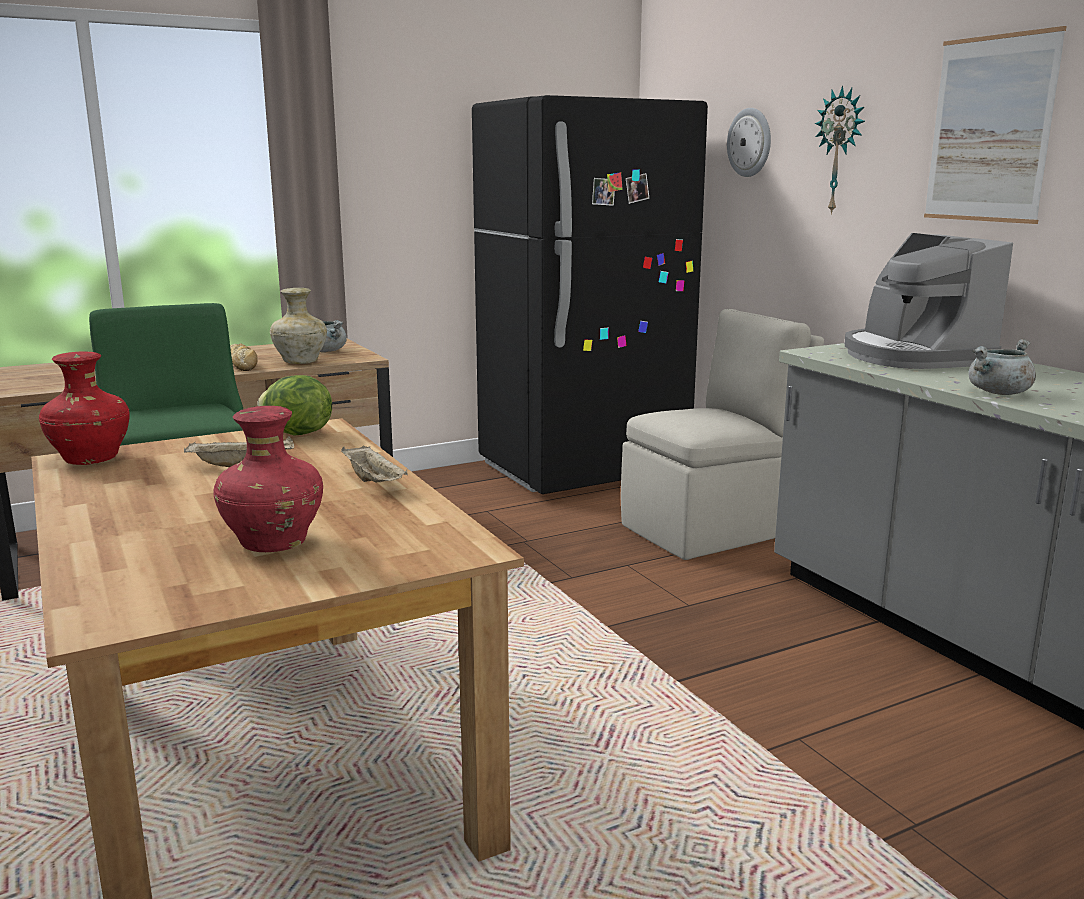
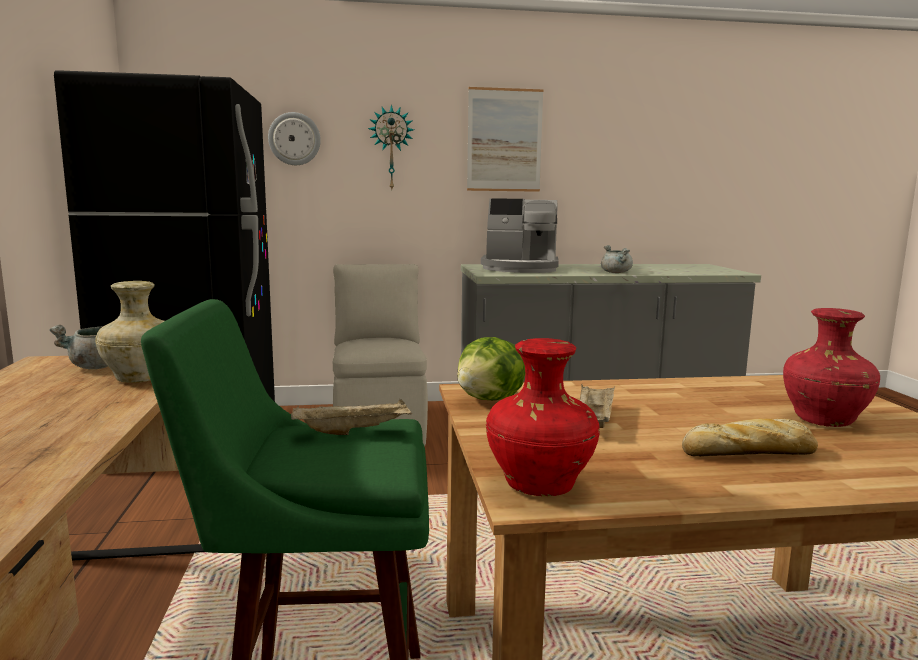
camera: 70 degrees left, 5 degrees down
bread [230,343,258,371] -> bread moved to [682,419,818,456]
beige tray [341,446,408,482] -> beige tray moved to [291,399,412,435]

